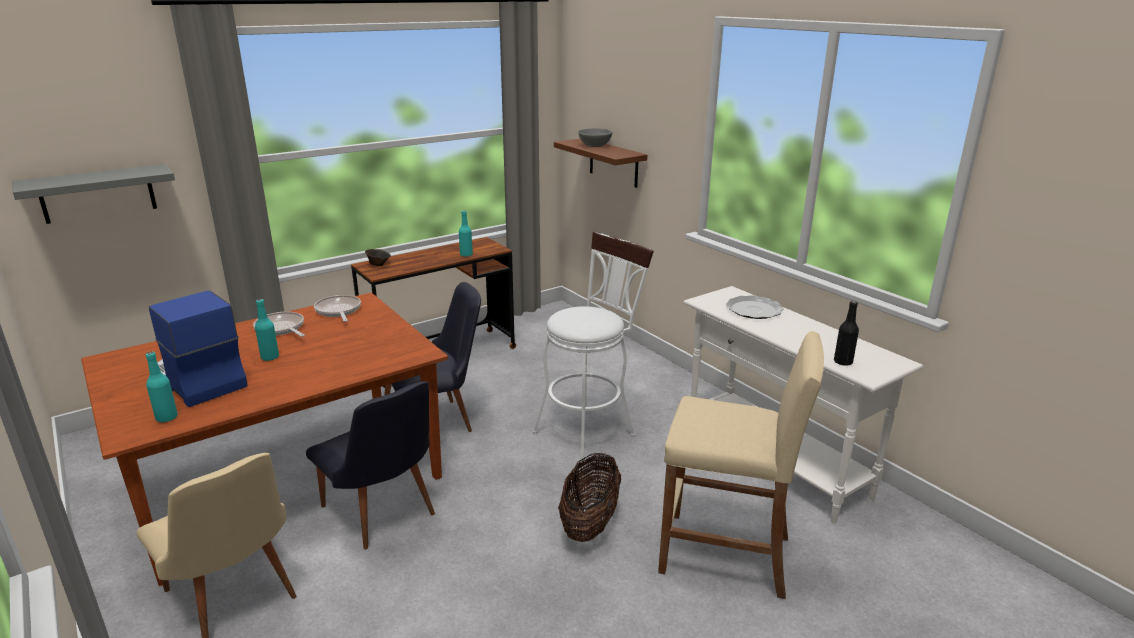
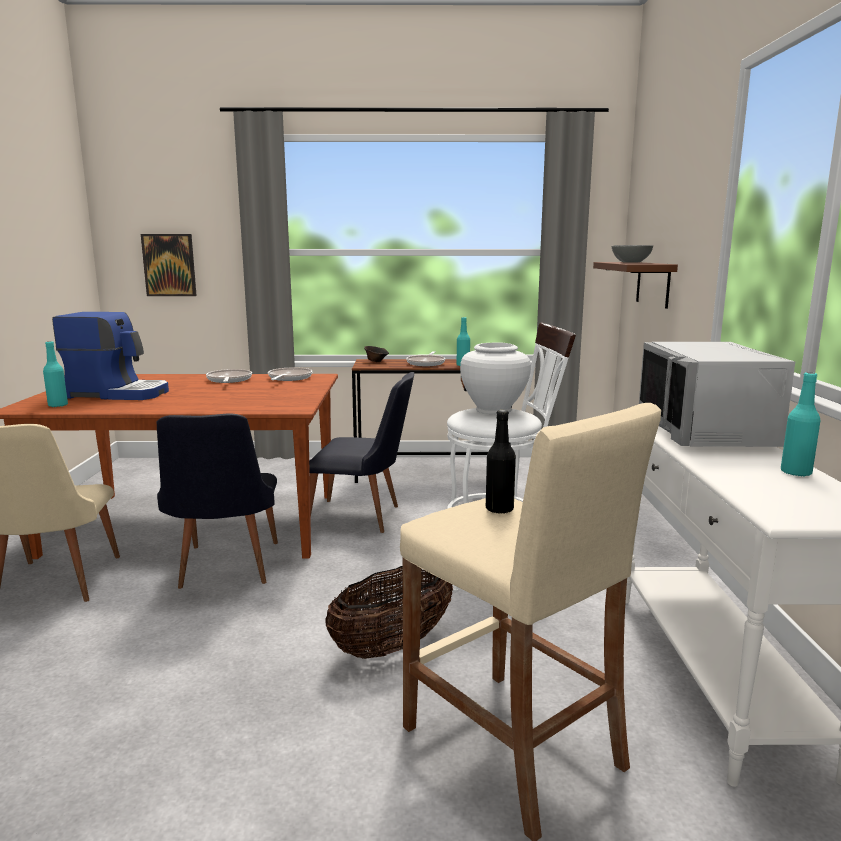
camera: 35 degrees right, 10 degrees down
grey shelf [12,164,175,224] -> picture [141,234,197,296]
coffee machine [149,291,248,407] -> coffee machine turned 105 degrees clockwise [52,312,169,400]
turquoise bottle [255,299,279,361] -> turquoise bottle moved to [781,372,820,477]
plate [726,296,783,319] -> grey microwave [639,342,795,447]
black bottle [834,301,859,366] -> black bottle moved to [486,410,516,514]
none -> frying pan [406,351,445,366]
none -> white vase [460,343,531,414]

